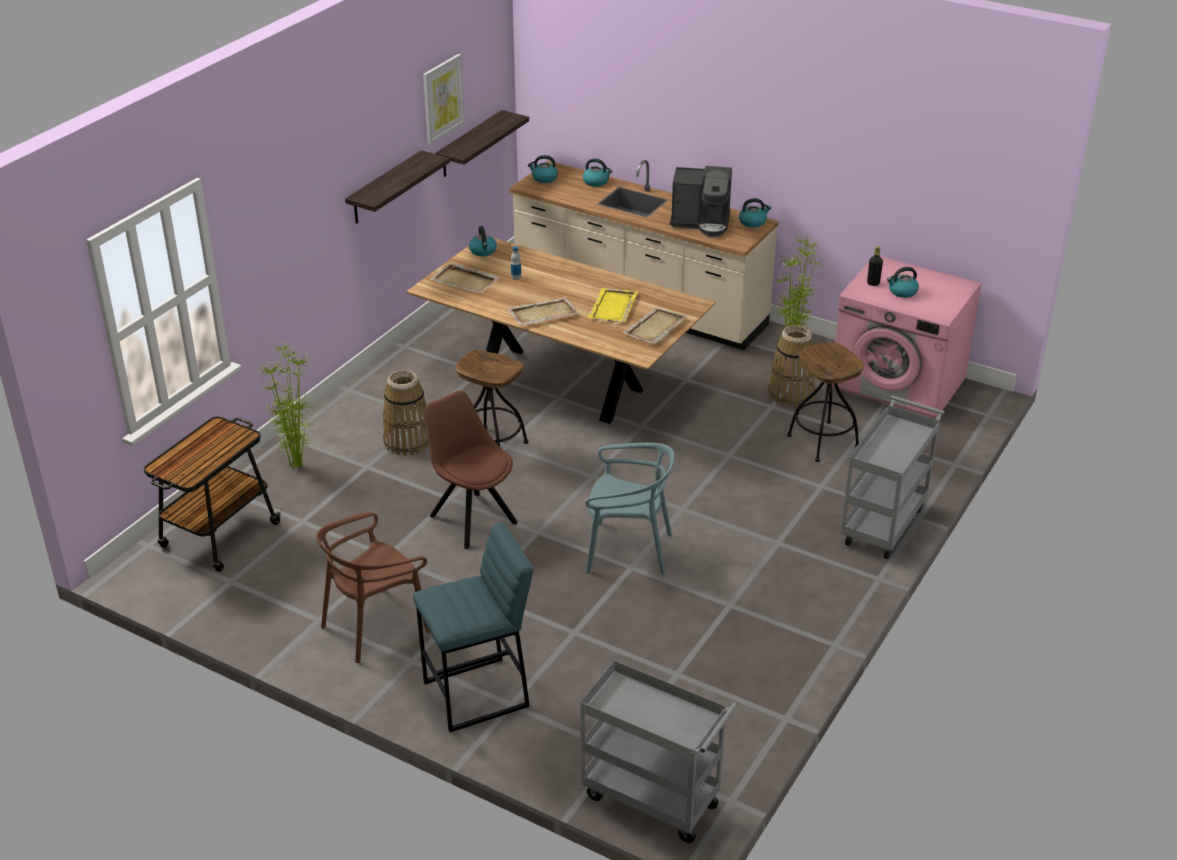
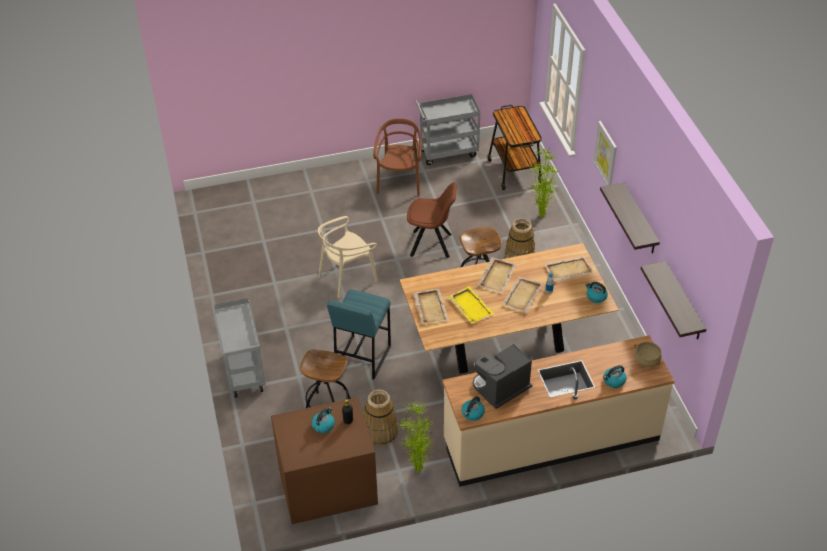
camera: 135 degrees right, 10 degrees up
turquoise stool [413,523,533,732] -> turquoise stool moved to [327,290,391,379]
picture [423,54,465,145] -> picture moved to [593,121,617,185]
kettle [528,155,558,183] -> beige cooking pot [634,342,662,367]
grey cart [580,661,738,843] -> grey cart moved to [415,94,480,165]
turquoise chair [585,443,675,575] -> beige chair [318,216,378,298]
pink washing machine [832,256,982,419] -> brown washing machine [271,397,378,524]
none -> beige tray [502,277,543,313]

